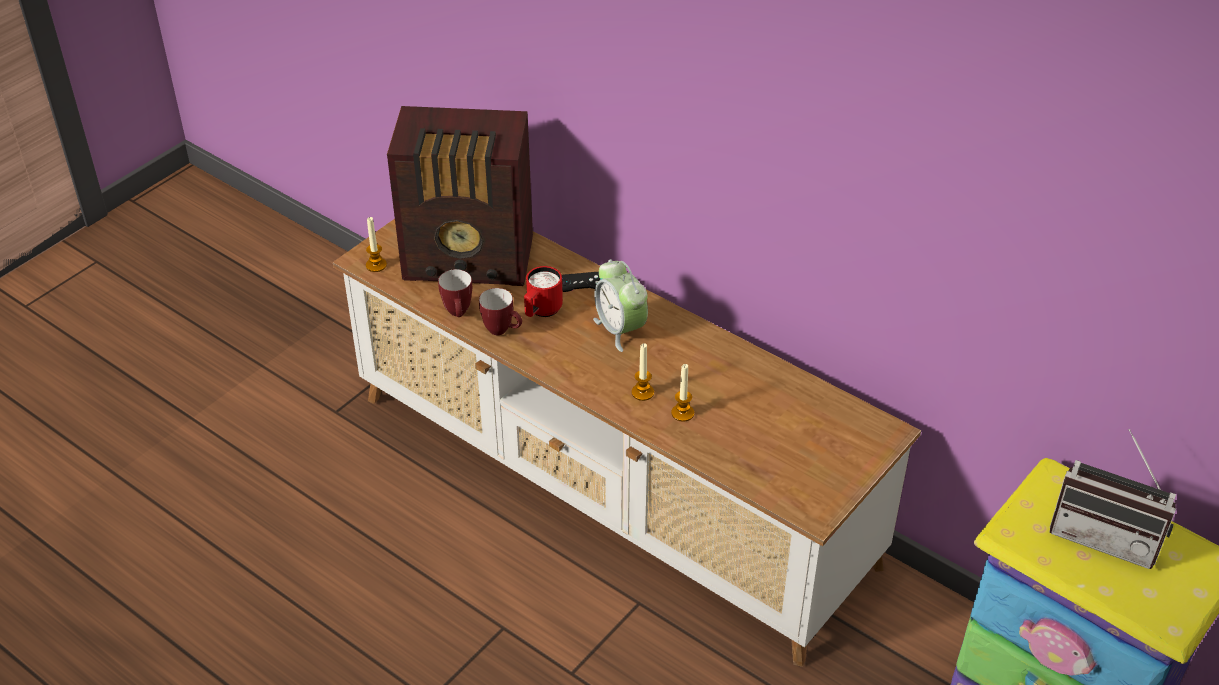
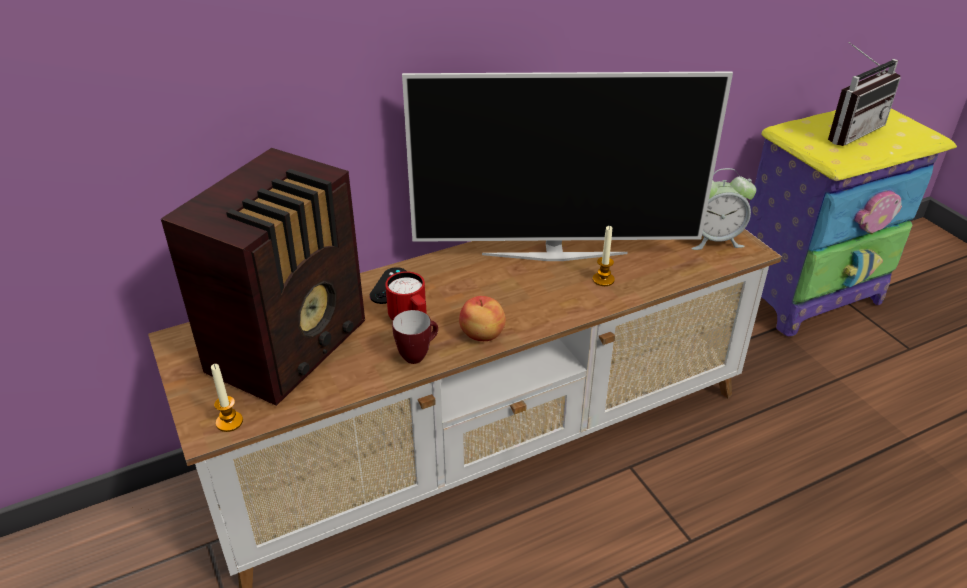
camera: 65 degrees left, 5 degrees down
mug [438,269,472,317] -> none
alarm clock [593,259,648,352] -> alarm clock moved to [691,168,756,250]
candle [632,343,654,401] -> none
none -> television [402,72,733,261]
none -> apple [459,296,506,341]

